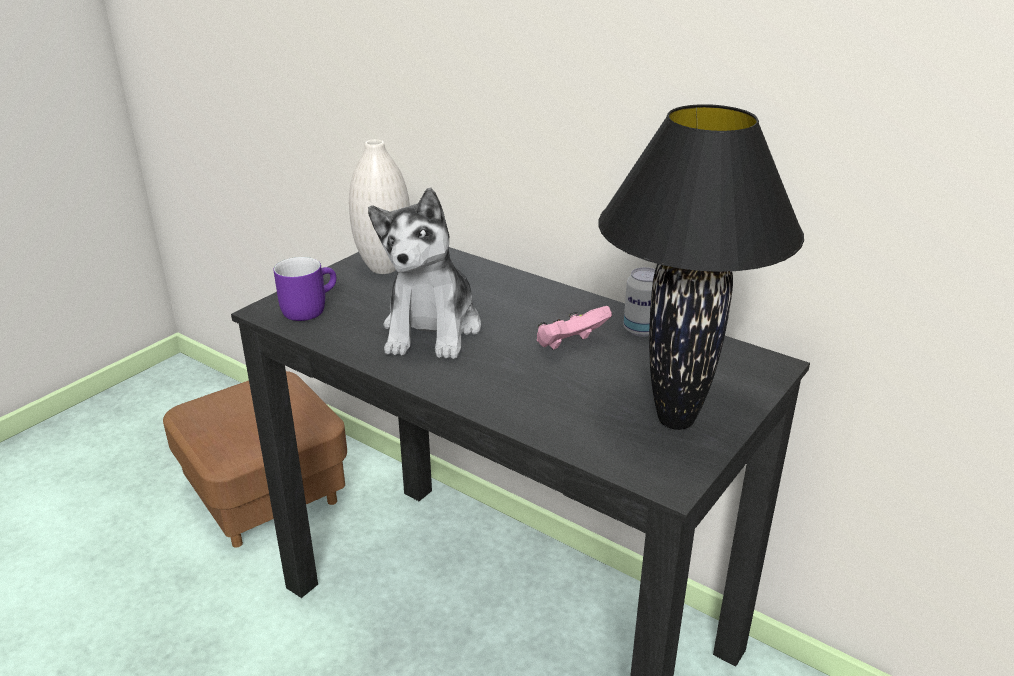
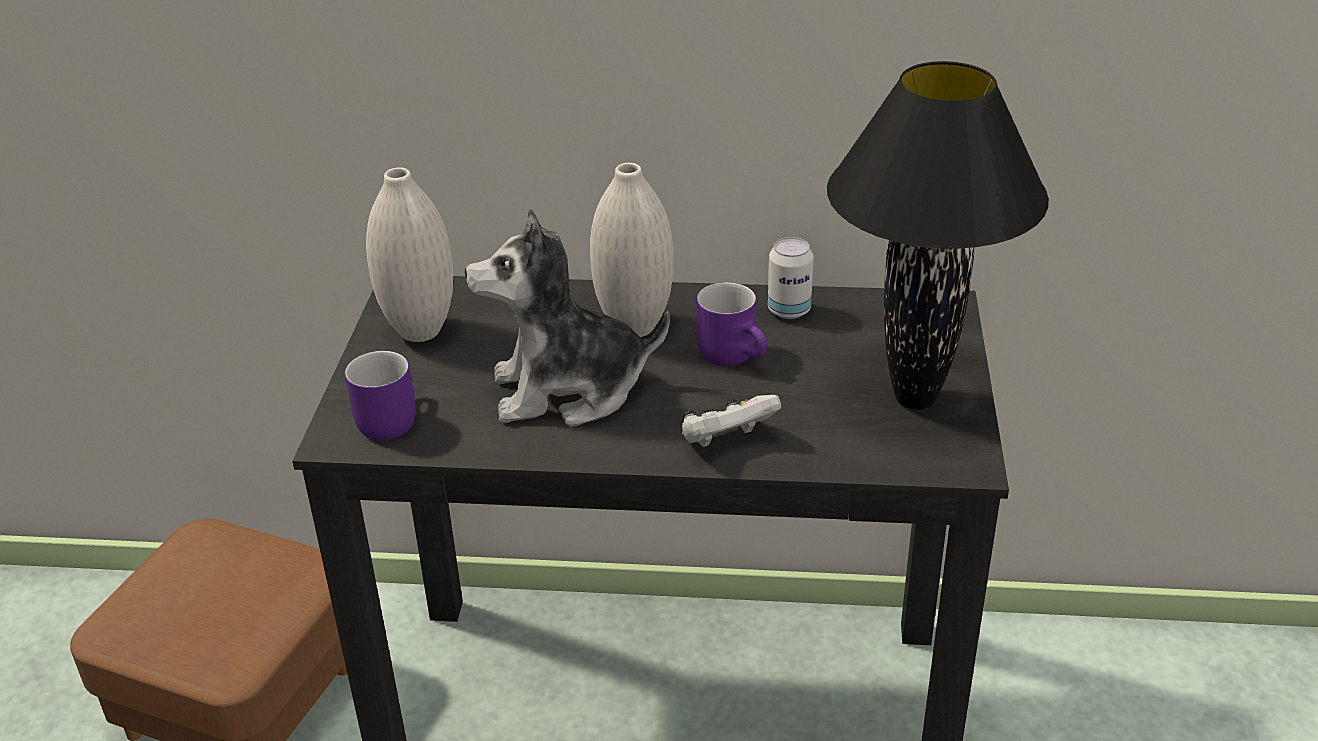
camera: 30 degrees left, 5 degrees up
plush toy [368,187,481,359] -> plush toy turned 105 degrees clockwise [465,208,670,427]
pink game controller [537,306,612,350] -> purple mug [696,282,767,366]
none -> white vase [590,163,674,337]
none -> white game controller [682,395,781,447]

